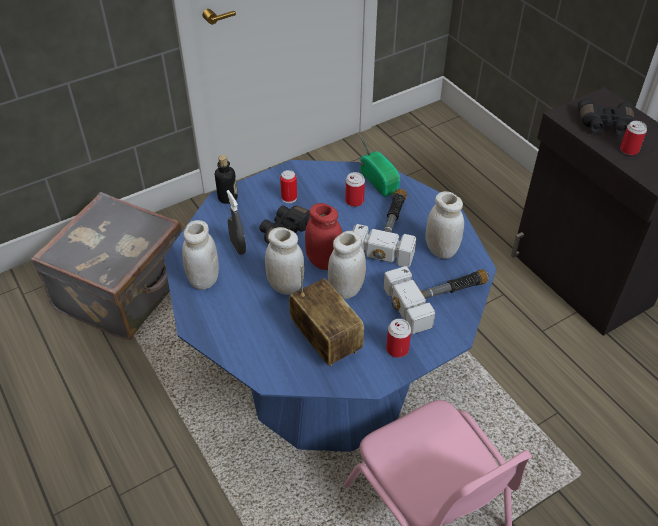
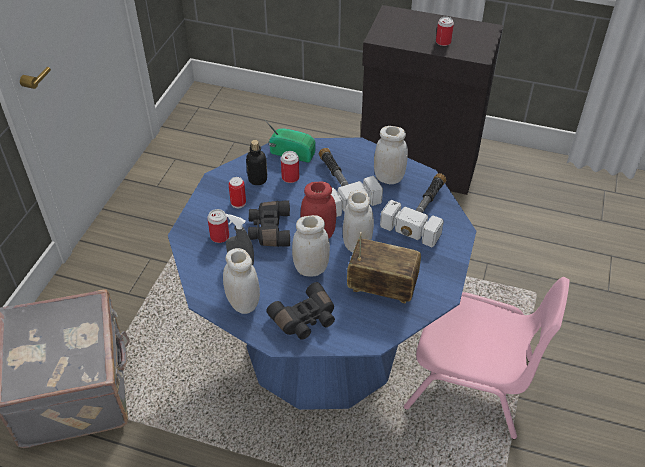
camera: 40 degrees left, 0 degrees up
bottle [215,155,238,204] -> bottle moved to [246,140,268,185]
can [386,319,411,358] -> can moved to [207,209,229,243]
black binoculars [578,98,634,135] -> black binoculars moved to [266,282,335,340]

